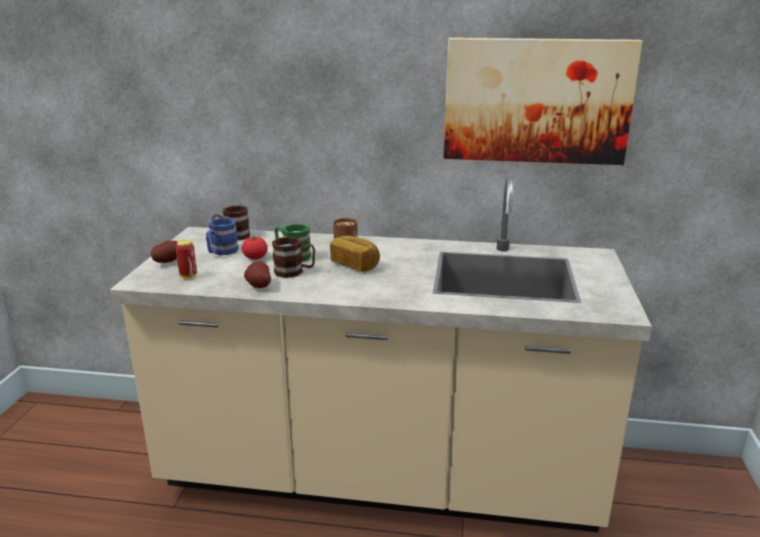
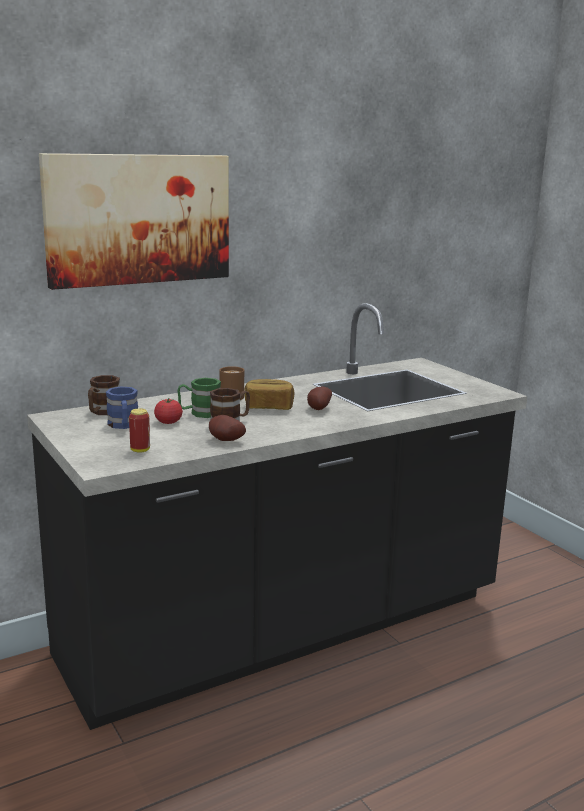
camera: 40 degrees left, 5 degrees down
beige counter [110,177,652,532] -> black counter [27,303,527,730]
potato [151,241,178,263] -> potato moved to [307,386,332,410]
picture [444,38,643,165] -> picture moved to [39,153,229,290]

